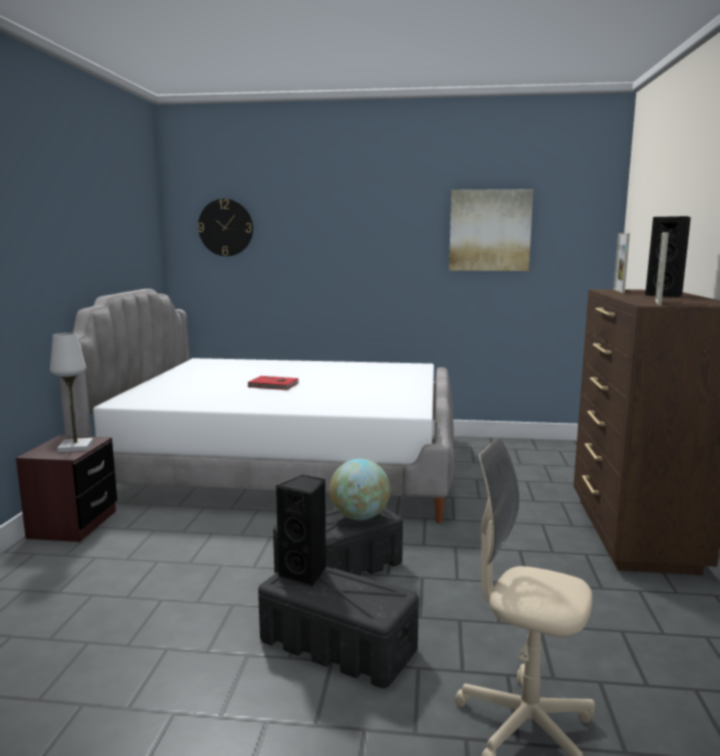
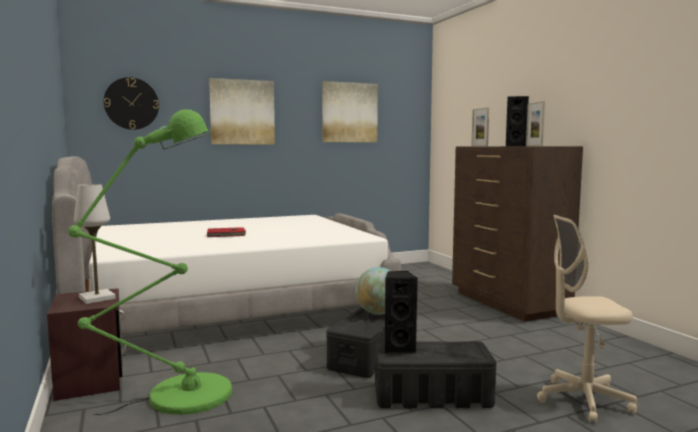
camera: 30 degrees left, 5 degrees down
none -> green floor lamp [68,109,232,415]
none -> picture [209,78,275,144]

